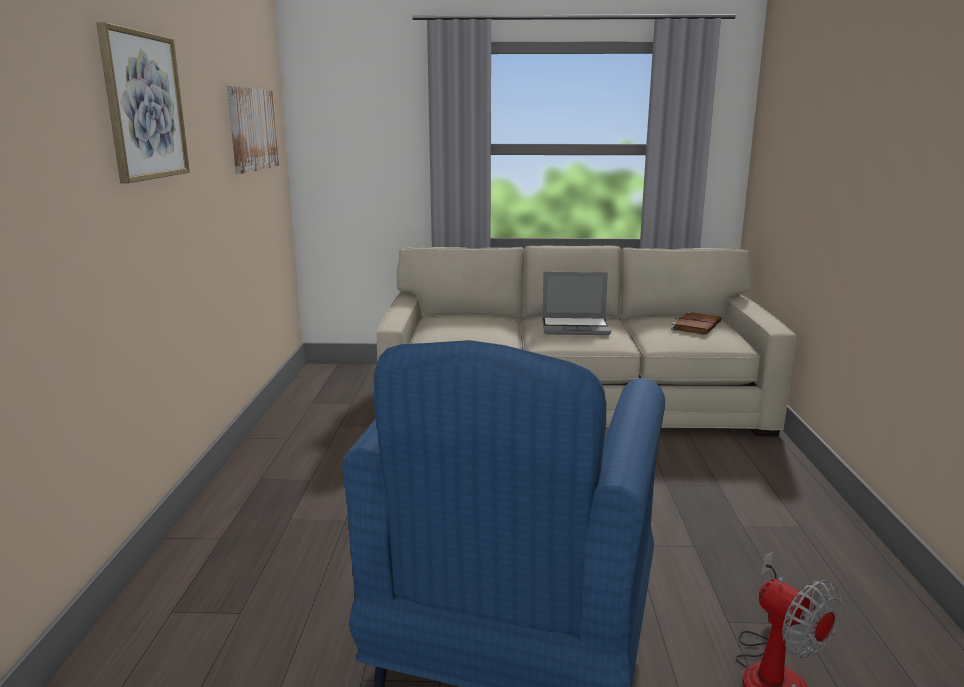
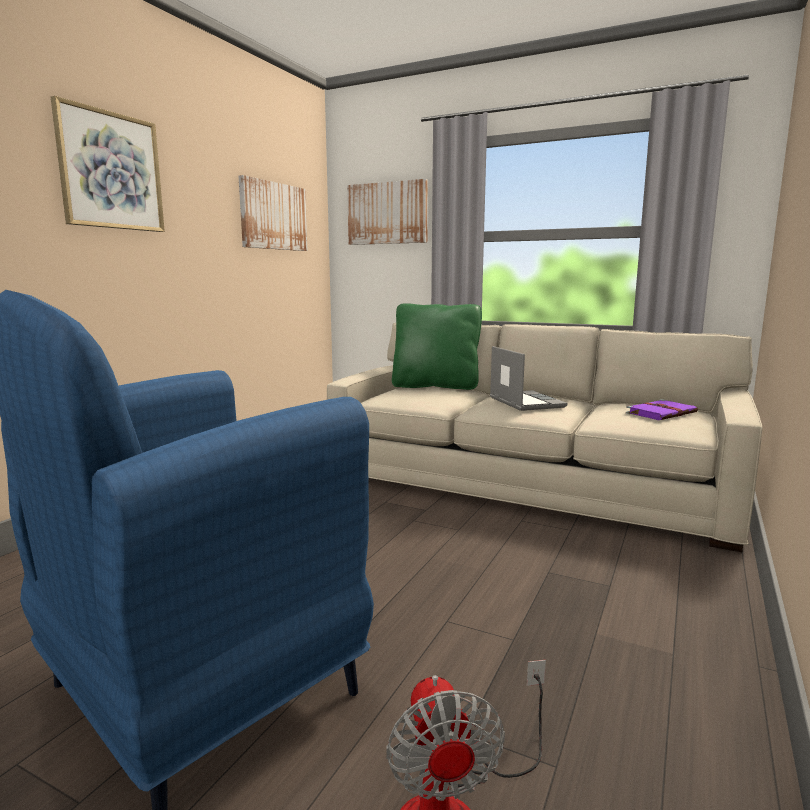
camera: 25 degrees right, 5 degrees down
laptop [542,272,611,335] -> laptop turned 135 degrees counterclockwise [490,346,567,411]
brown book [671,312,722,335] -> purple book [626,399,698,420]
none -> picture [347,179,428,245]
none -> green pillow [392,303,482,390]

